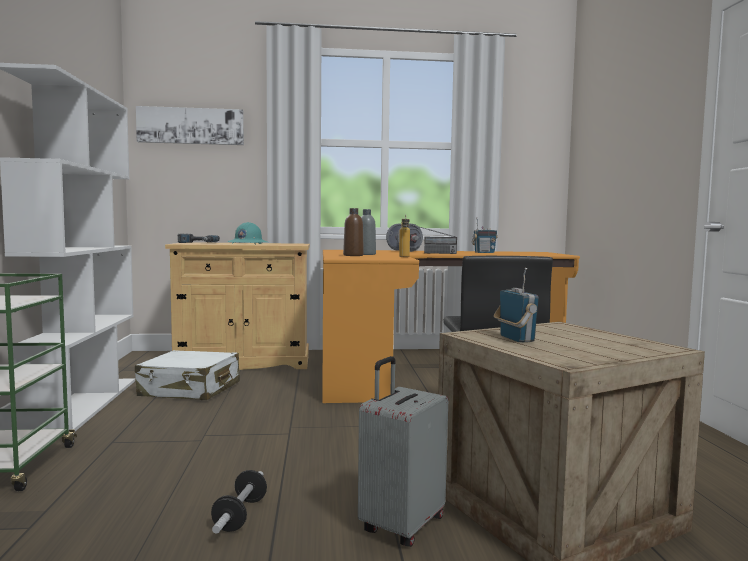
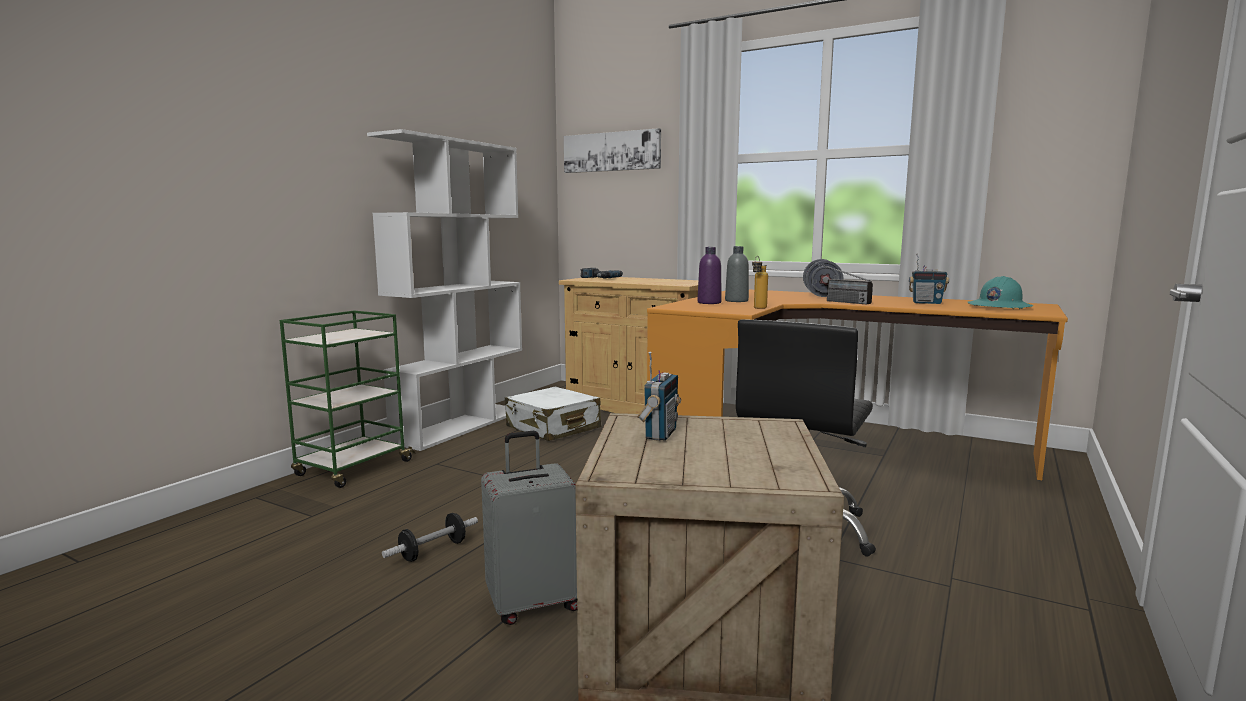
camera: 35 degrees right, 5 degrees up
turquoise hard hat [227,222,267,244] -> turquoise hard hat moved to [968,276,1033,309]
brown bottle [343,208,364,256] -> purple bottle [697,247,721,304]

